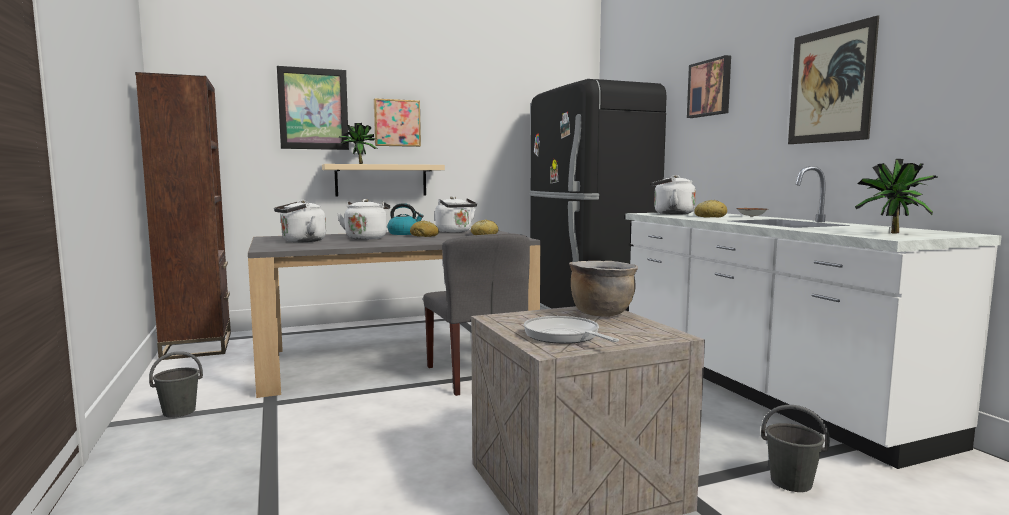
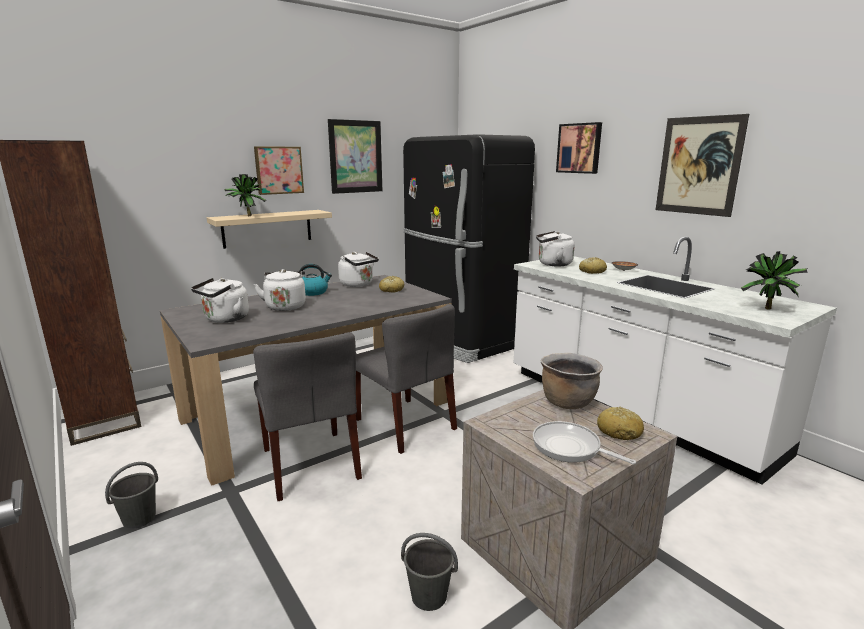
camera: 15 degrees left, 10 degrees up
picture [277,66,349,150] -> picture moved to [328,119,382,194]
bread [410,221,439,237] -> bread moved to [597,407,644,440]
grey bucket [761,405,830,492] -> grey bucket moved to [401,533,458,611]
none -> grey chair [253,332,362,501]

